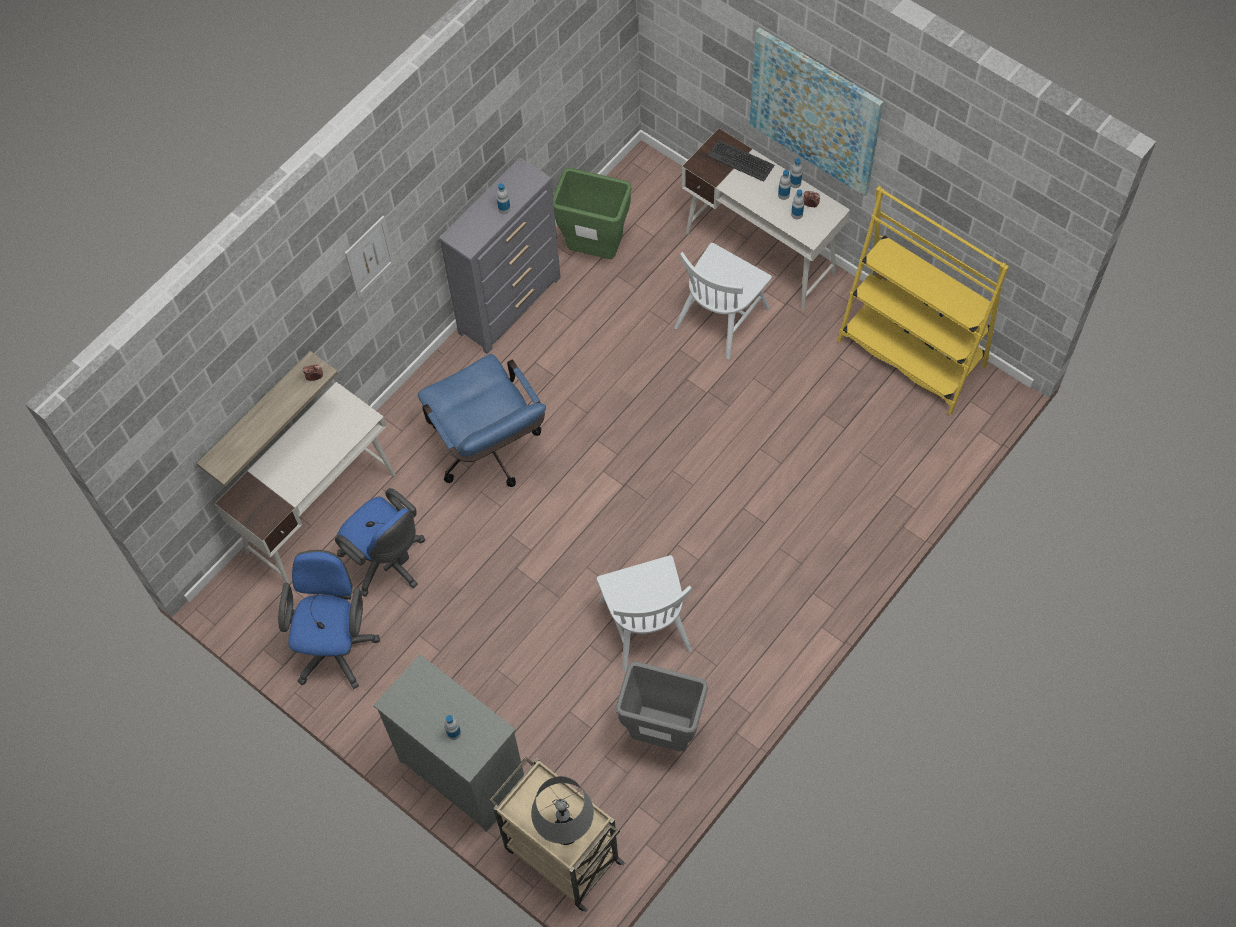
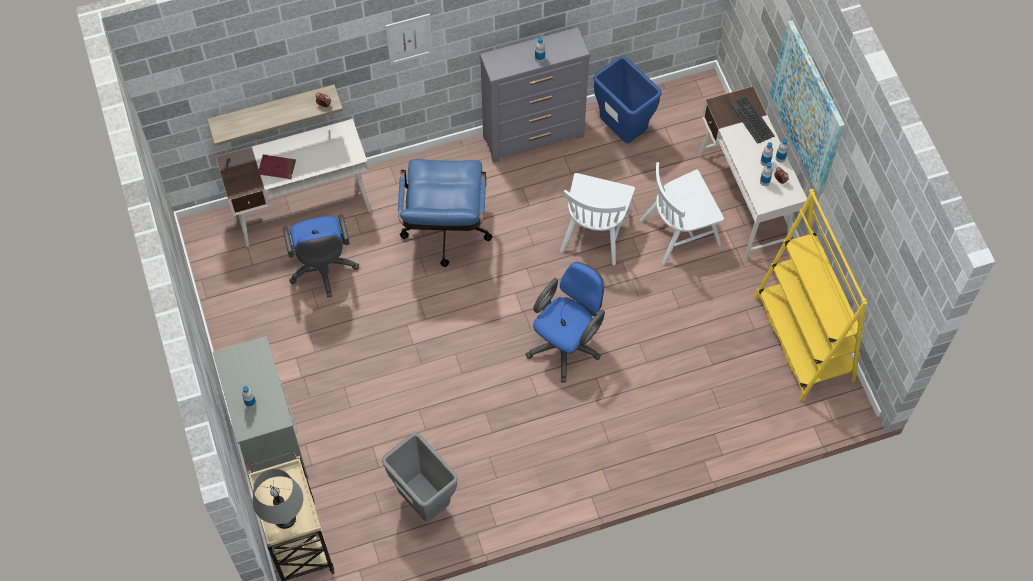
camera: 30 degrees right, 0 degrees up
blue office chair [278,550,380,689] -> blue office chair moved to [526,262,605,383]
green trash can [553,168,632,259] -> blue trash can [593,56,662,143]
white chair [597,555,692,671] -> white chair moved to [560,173,635,265]
none -> red book [258,155,296,179]

